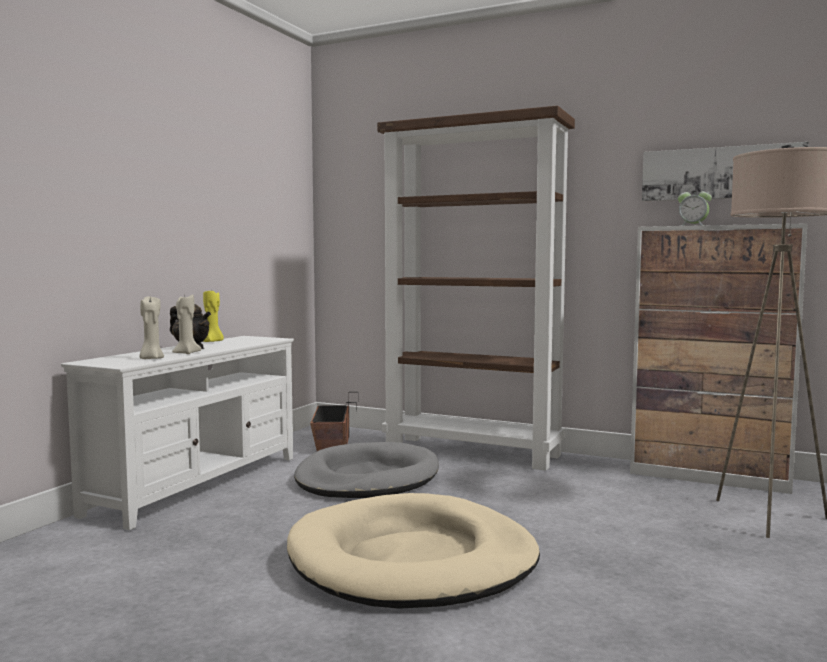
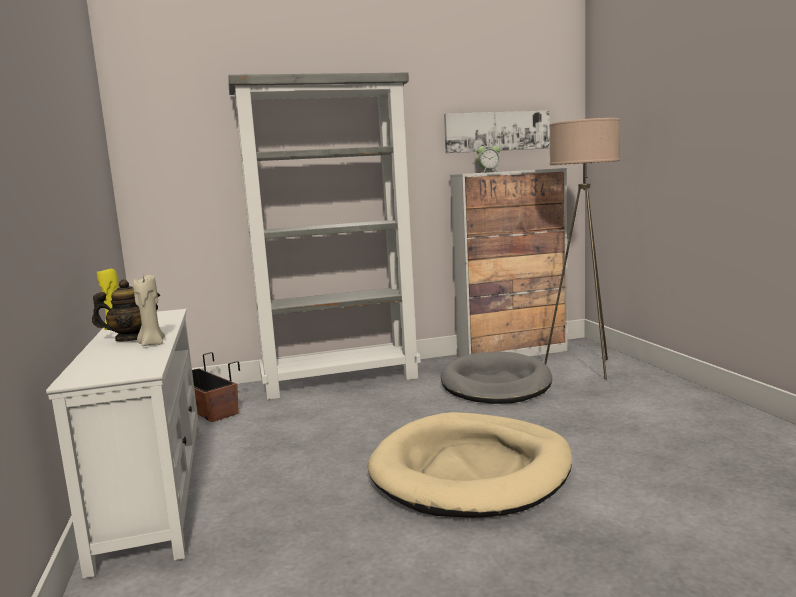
camera: 40 degrees left, 5 degrees up
beige candle [140,297,164,359] -> none
grey dog bed [294,442,439,498] -> grey dog bed moved to [441,351,552,404]
brown bookcase [377,106,575,471] -> grey bookcase [228,73,421,400]

